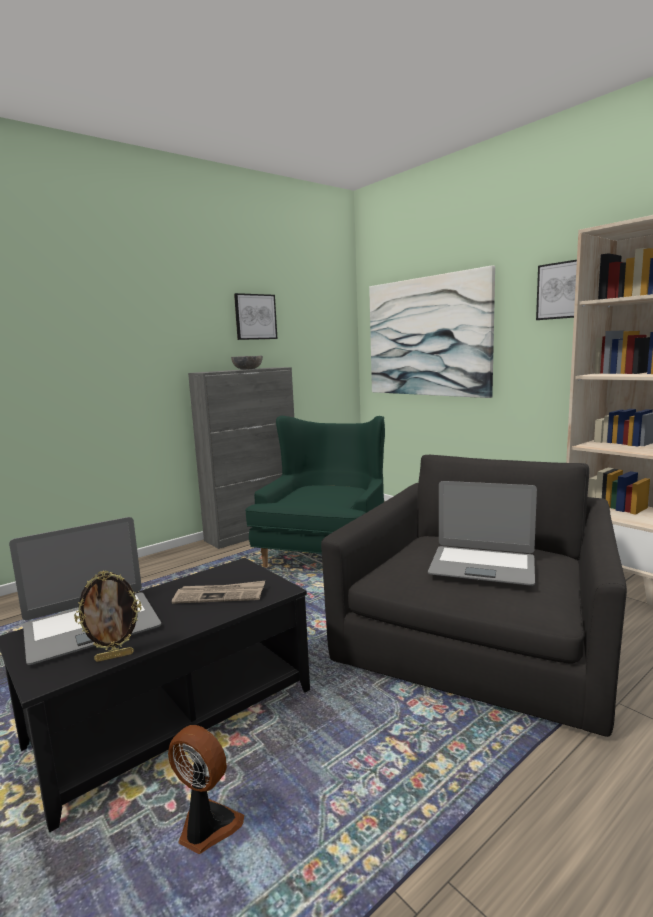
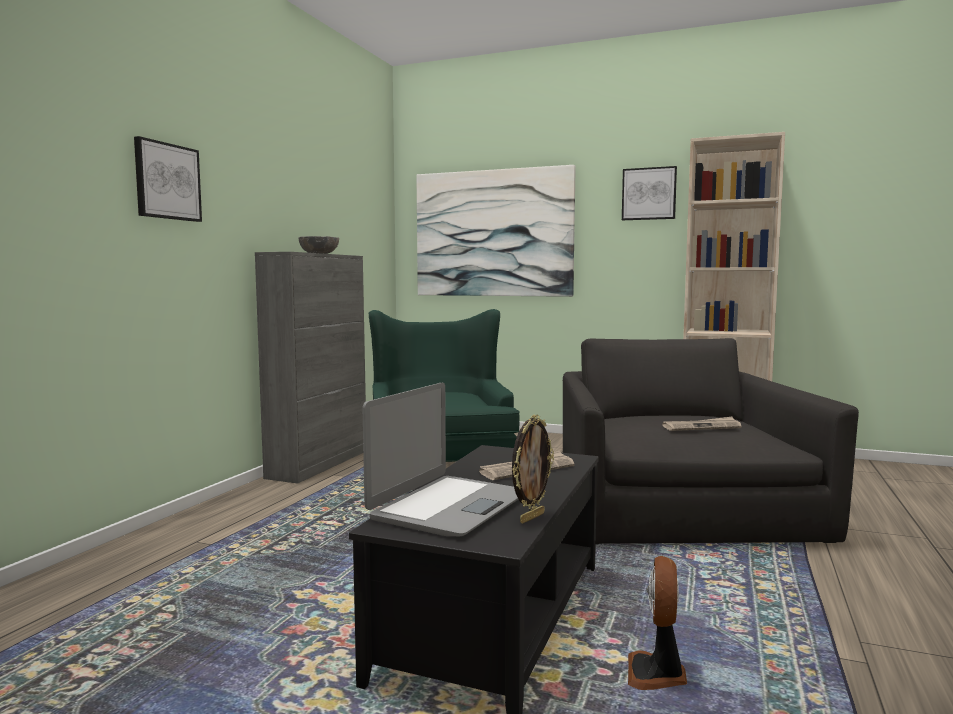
camera: 30 degrees left, 5 degrees down
fan [168,725,244,854] -> fan turned 75 degrees counterclockwise [628,556,687,690]
picture [234,293,277,340] -> picture moved to [134,136,202,222]
laptop [428,481,537,586] -> newspaper [662,417,742,431]

